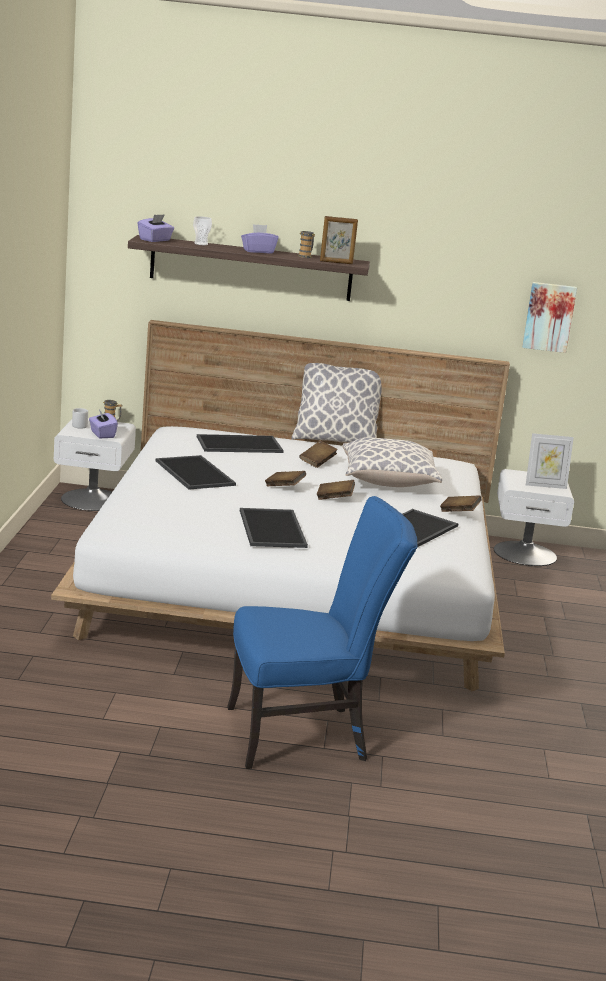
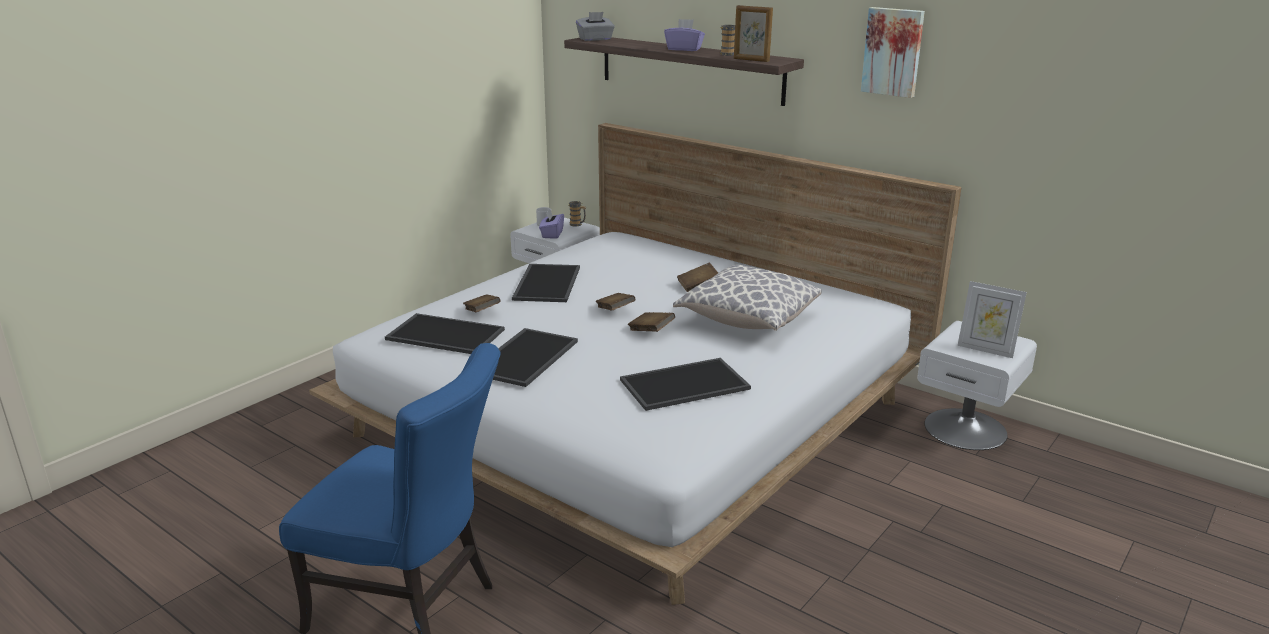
camera: 35 degrees right, 5 degrees up
purple tissue box [138,214,174,242] -> grey tissue box [576,12,615,41]
cup [193,216,212,245] -> none
tray [197,434,284,453] -> tray moved to [385,313,505,354]
pillow [291,363,382,443] -> none
brown book [440,496,481,512] -> brown book moved to [463,294,501,312]
picture [522,282,577,353] -> picture moved to [861,7,925,98]

